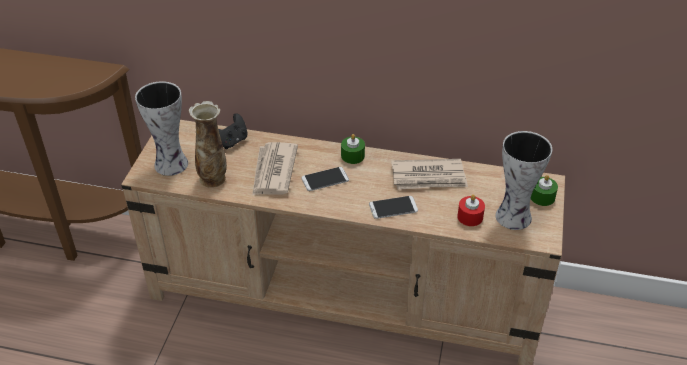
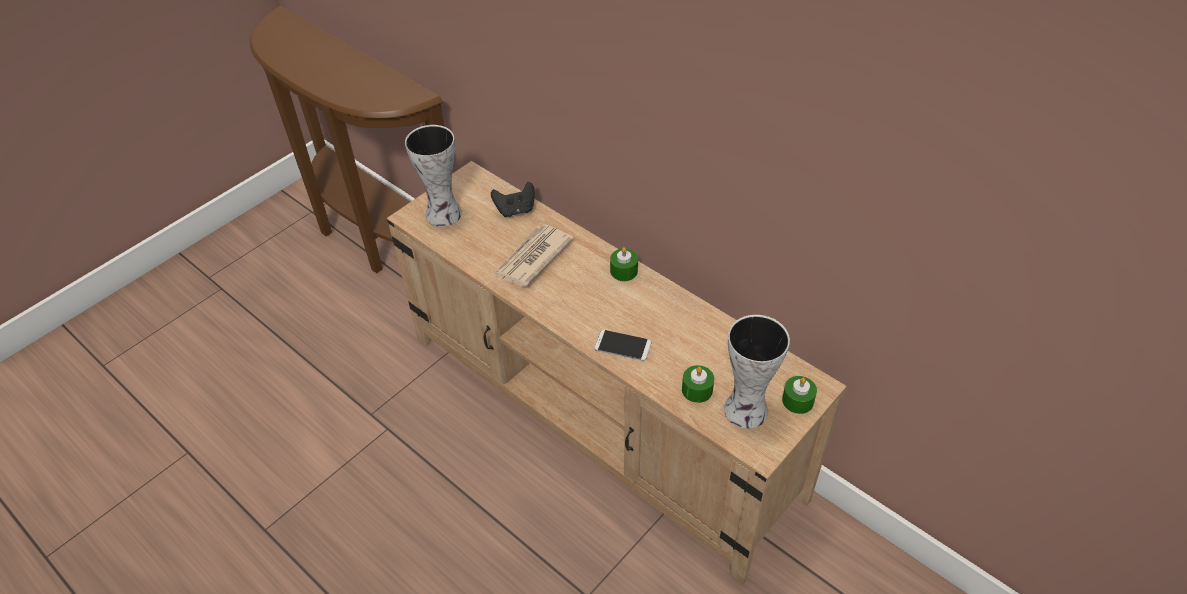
camera: 30 degrees right, 5 degrees up
vase [189,101,227,188] -> none
phone [302,167,349,191] -> none
newspaper [391,159,468,190] -> none
red candle [457,194,485,226] -> green candle [682,365,714,403]

